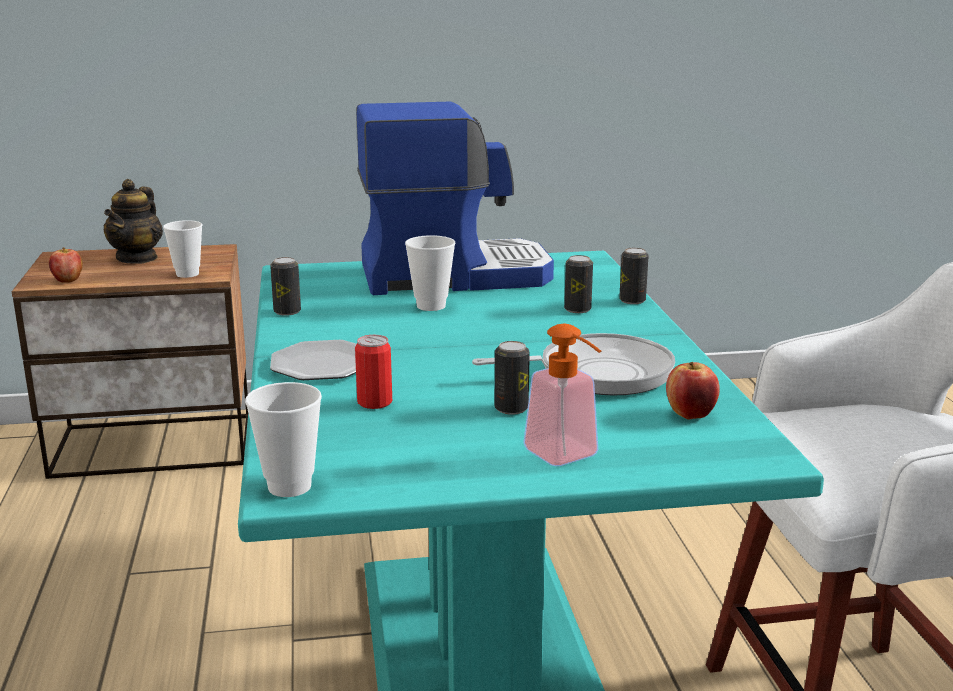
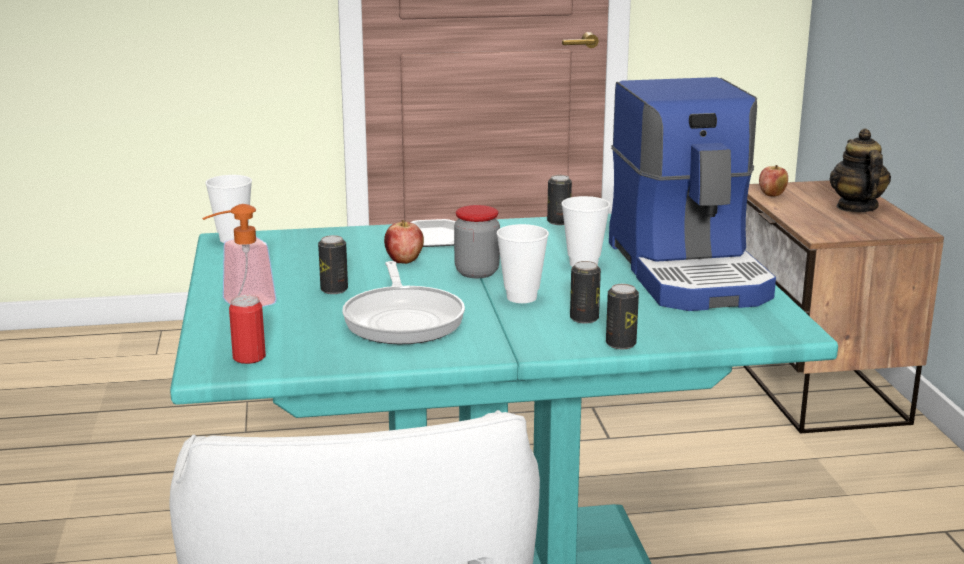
camera: 90 degrees right, 0 degrees up
teapot [103,179,163,264] -> teapot turned 75 degrees clockwise [830,128,891,212]
cup [163,220,203,278] -> cup moved to [497,224,549,303]
can [355,335,392,409] -> can moved to [229,295,266,364]
apple [666,362,720,420] -> apple moved to [384,220,424,264]
none -> jar [454,205,500,278]

